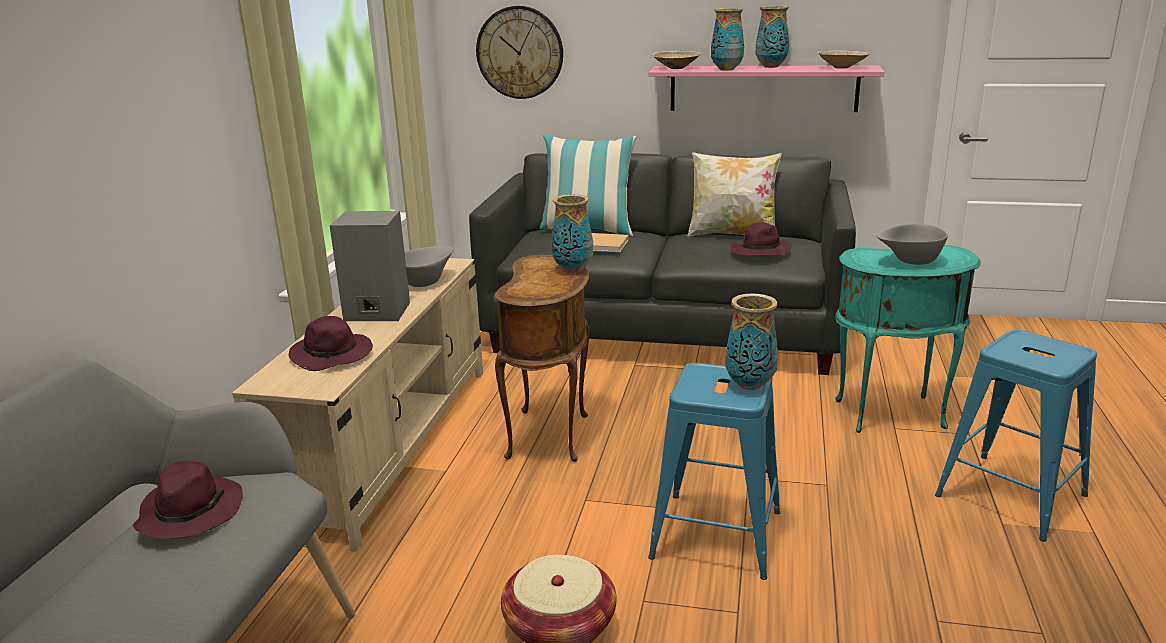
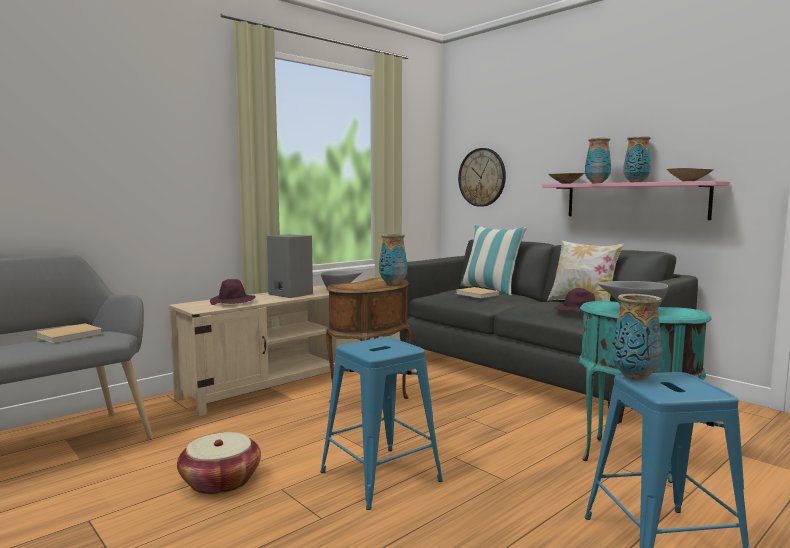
camera: 35 degrees right, 15 degrees down
purple hat [133,461,243,539] -> beige book [36,323,103,344]
vase [725,293,778,390] -> vase moved to [611,294,662,380]

